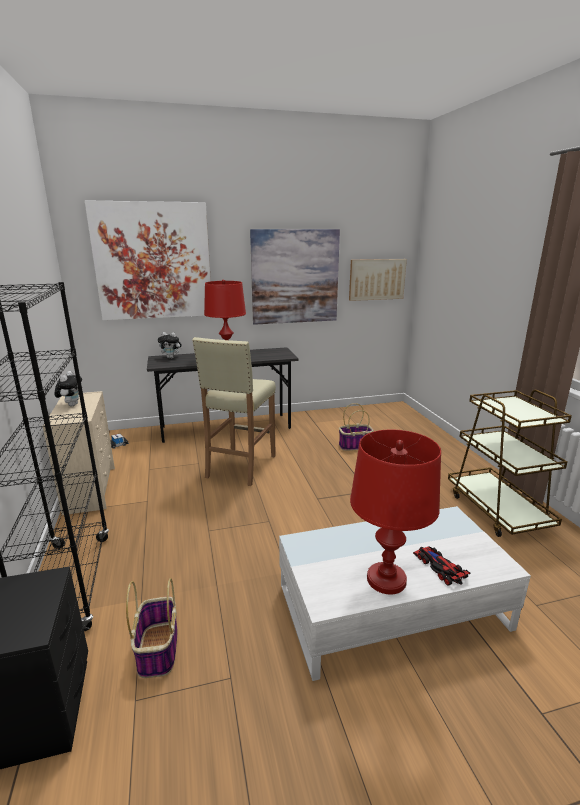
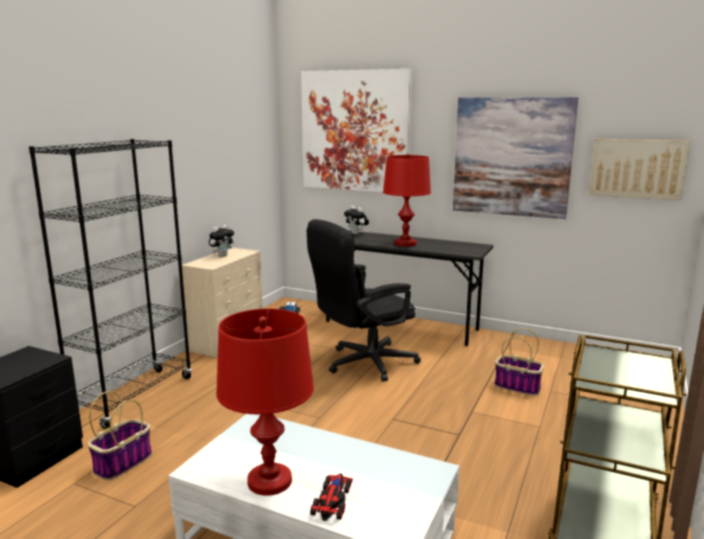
camera: 40 degrees right, 5 degrees down
beige stool [192,337,276,486] -> black office chair [307,219,421,382]

